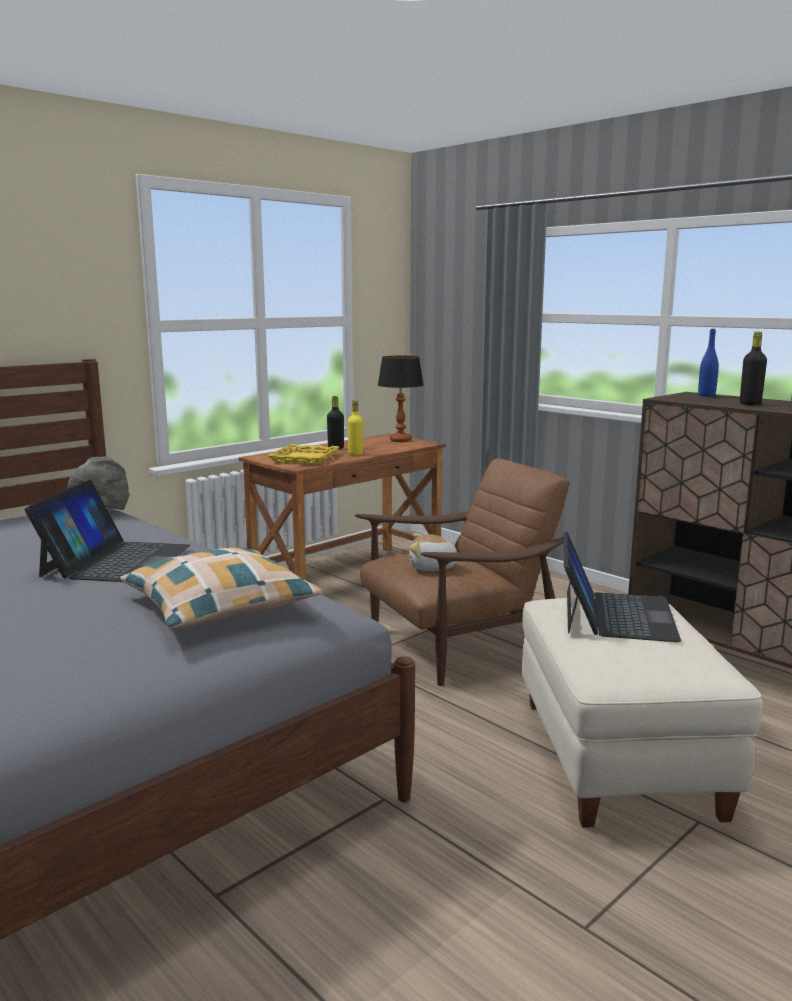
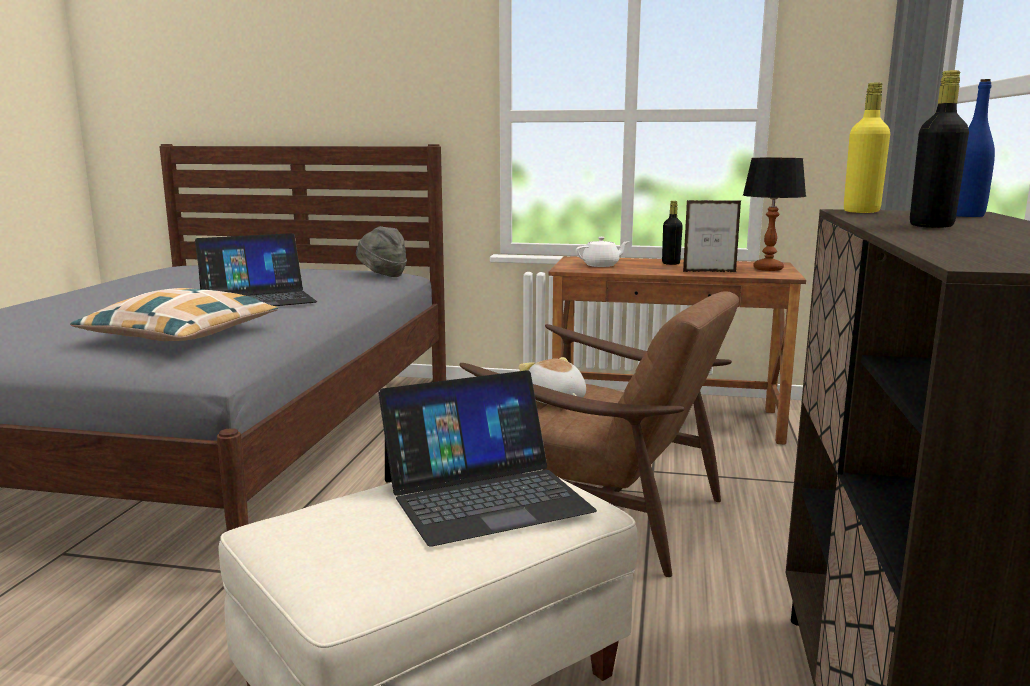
camera: 55 degrees right, 0 degrees up
yellow tray [267,444,339,465] -> white teapot [576,237,629,267]
yellow bottle [347,400,363,455] -> yellow bottle moved to [844,82,890,213]
none -> picture frame [683,200,741,272]

